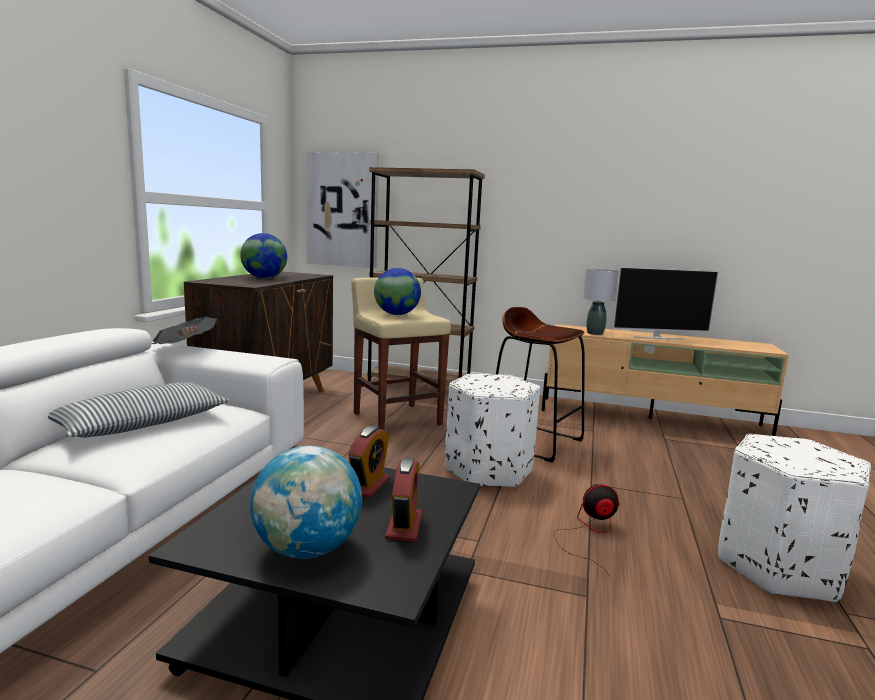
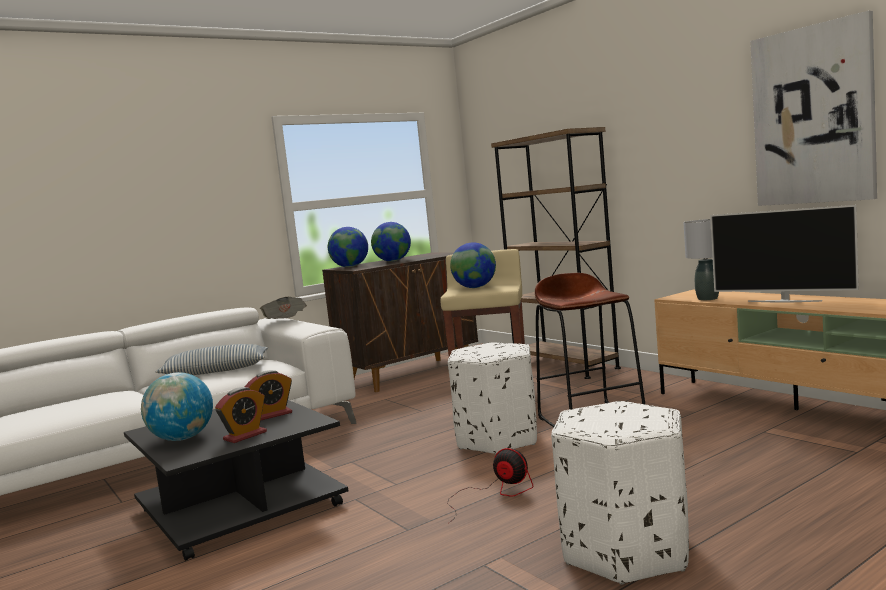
camera: 40 degrees right, 5 degrees down
picture [307,152,379,268] -> picture moved to [750,11,877,206]
none -> globe [328,227,368,267]

